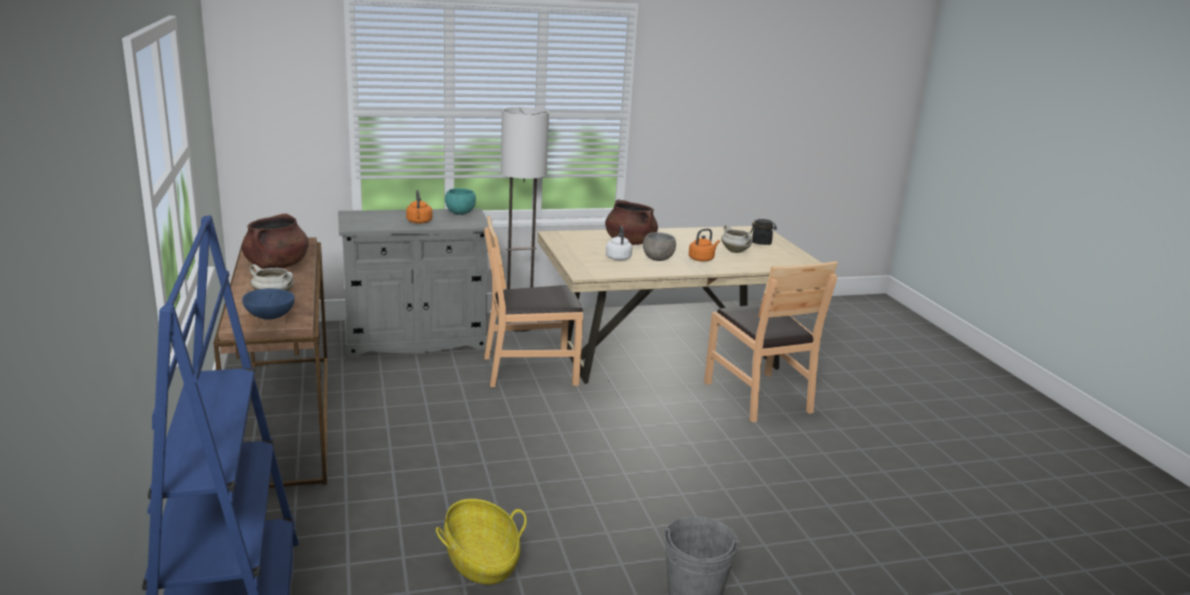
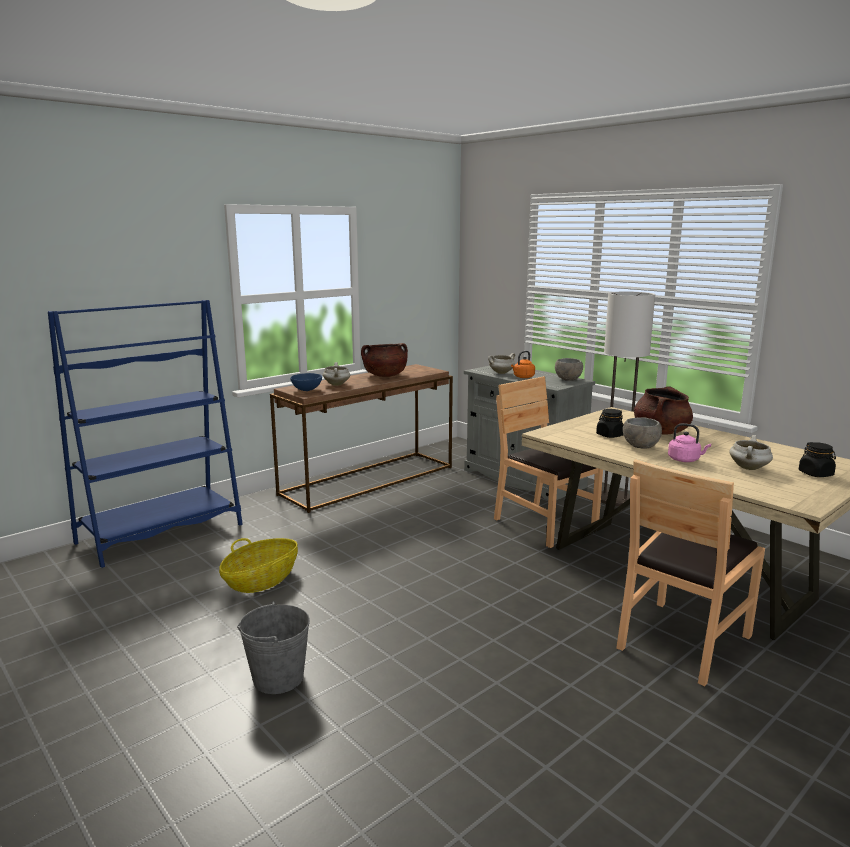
camera: 65 degrees right, 5 degrees down
turquoise bowl [445,188,476,215] -> grey bowl [555,358,583,381]
white kettle [606,226,632,260] -> black jar [596,409,624,438]
orange kettle [689,228,720,262] -> pink kettle [668,423,711,462]
none -> white cooking pot [488,353,515,374]

